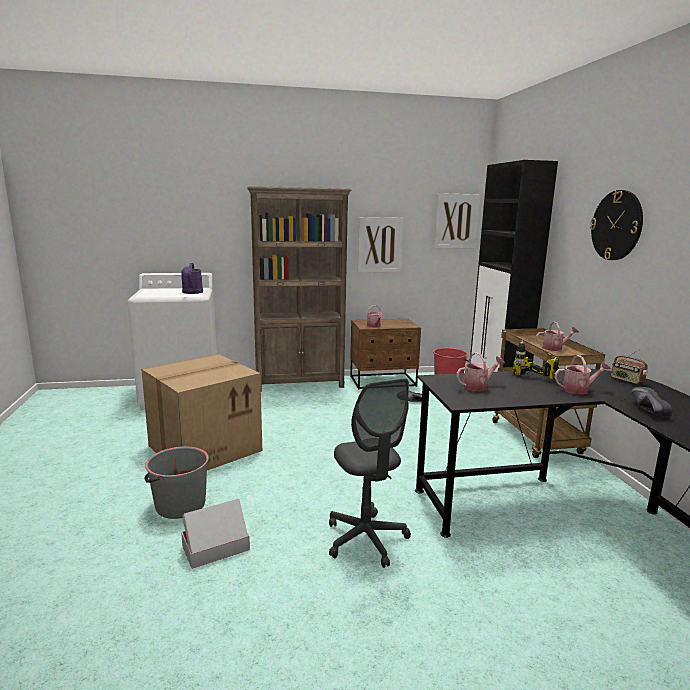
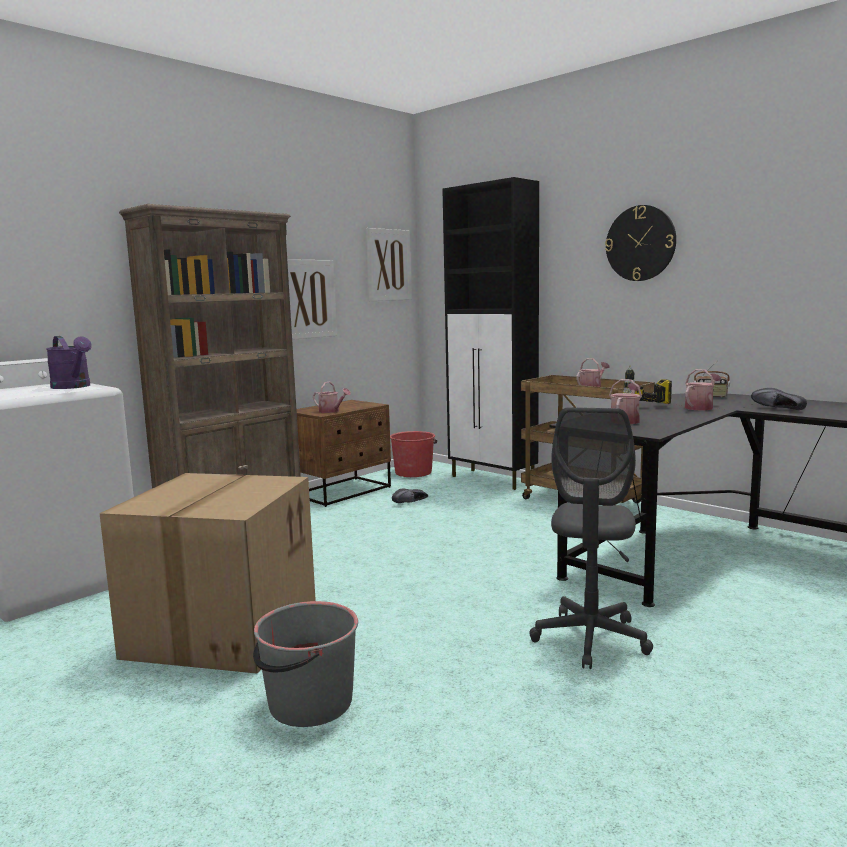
camera: 35 degrees left, 5 degrees down
cardboard box [181,499,250,569] -> none
grey office chair [329,378,411,568] -> grey office chair turned 75 degrees clockwise [529,407,653,669]

